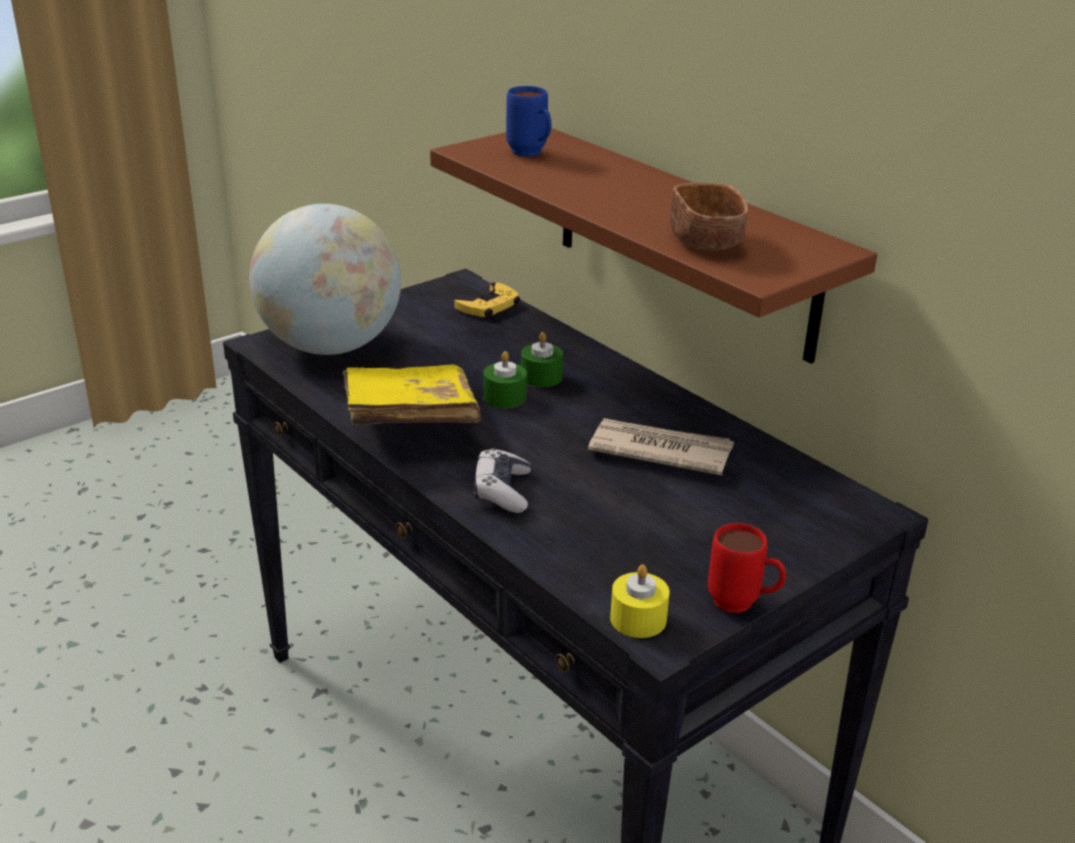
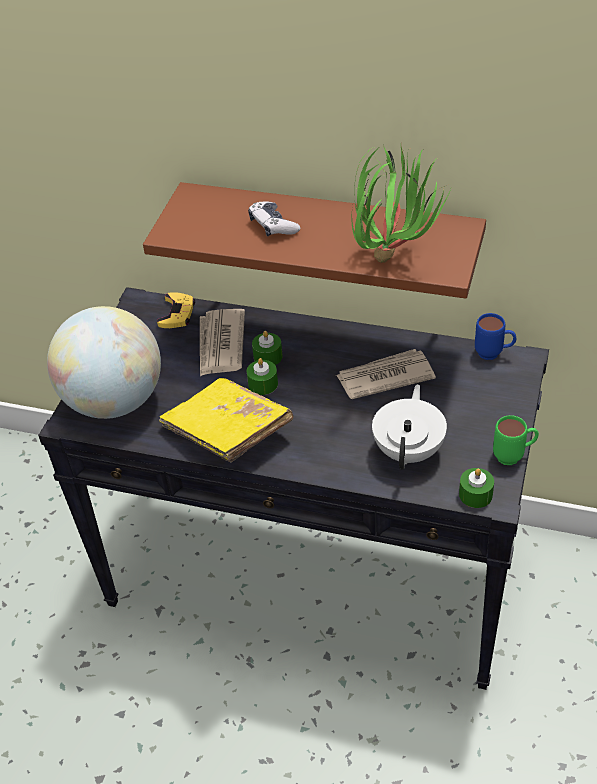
camera: 30 degrees left, 15 degrees up
game controller [474,449,531,513] -> game controller moved to [248,201,300,237]
blue mug [506,86,552,157] -> blue mug moved to [475,313,517,360]
yellow candle [610,564,669,638] -> green candle [459,468,494,508]
brown bowl [670,183,749,250] -> potted plant [352,146,451,263]
red mug [708,523,786,613] -> green mug [493,415,539,465]
none -> newspaper [200,309,245,376]
none -> white teapot [372,384,447,470]

